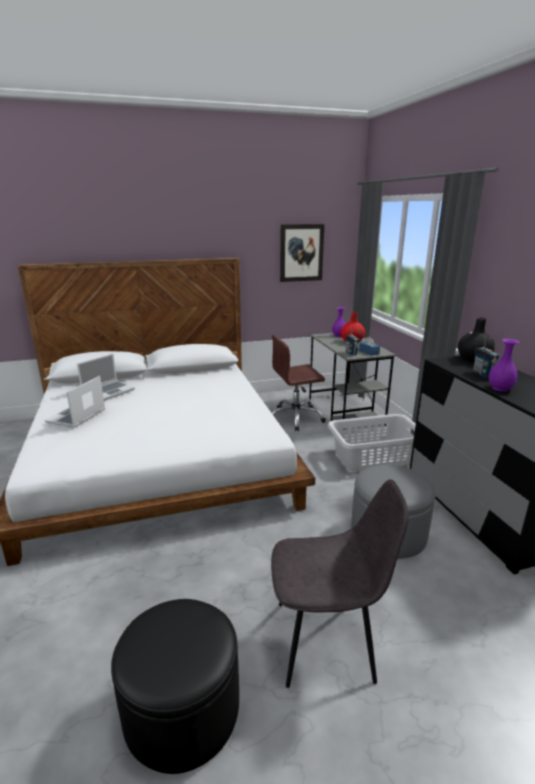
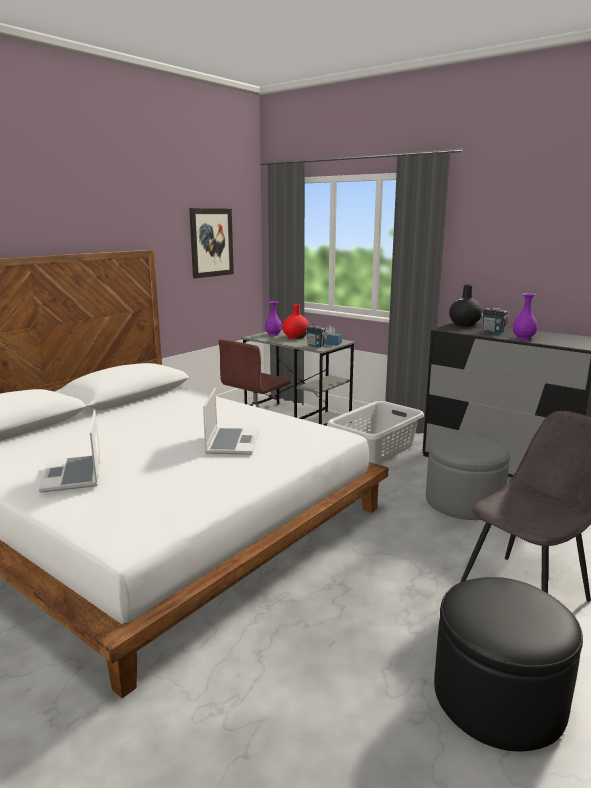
camera: 35 degrees left, 5 degrees down
laptop [77,354,135,401] -> laptop moved to [203,388,259,455]

